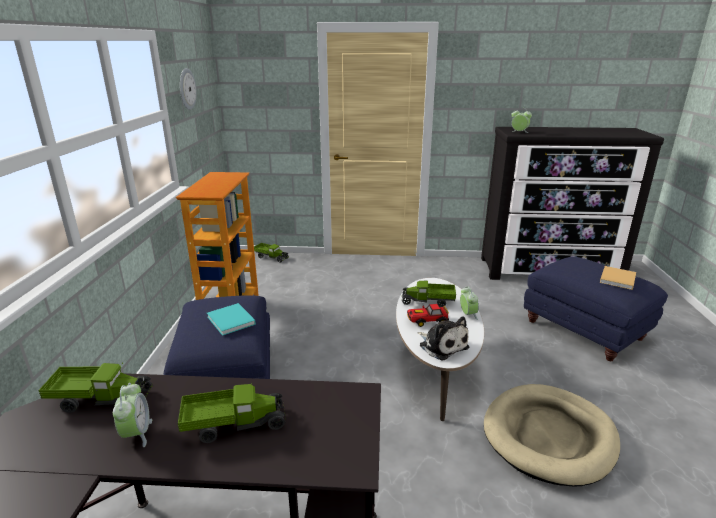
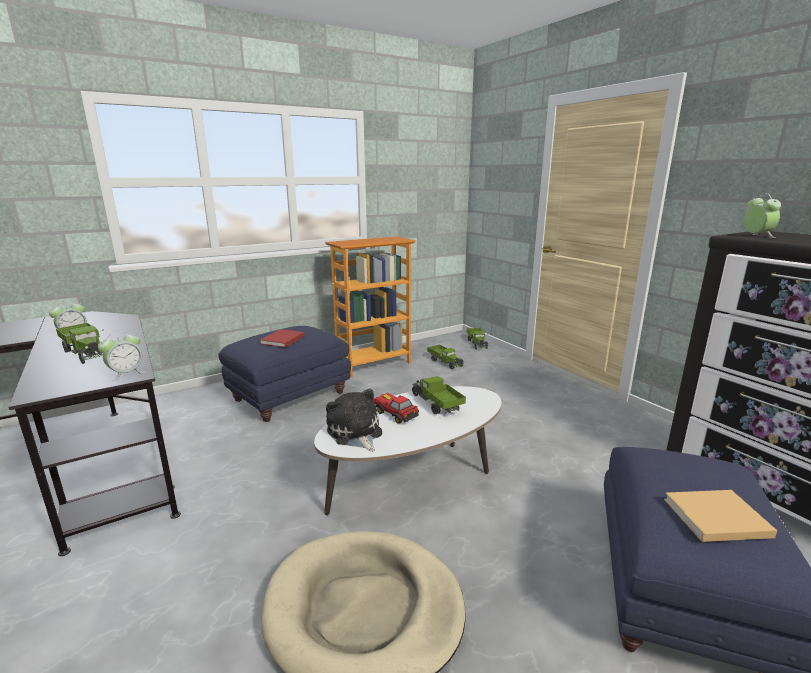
camera: 55 degrees right, 5 degrees down
toy truck [38,362,153,413] -> toy truck moved to [427,345,464,370]
wall clock [180,68,196,110] -> none
turquoise book [207,303,256,336] -> red book [260,329,305,347]
plush toy [417,316,469,361] -> plush toy turned 135 degrees clockwise [326,388,382,452]
alarm clock [460,286,479,320] -> alarm clock moved to [98,330,145,381]

